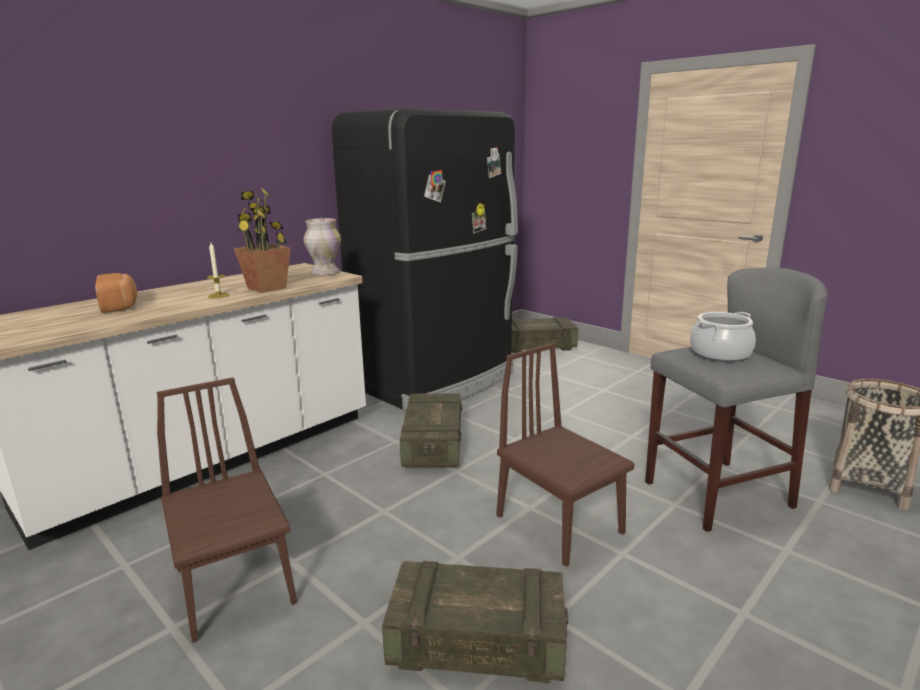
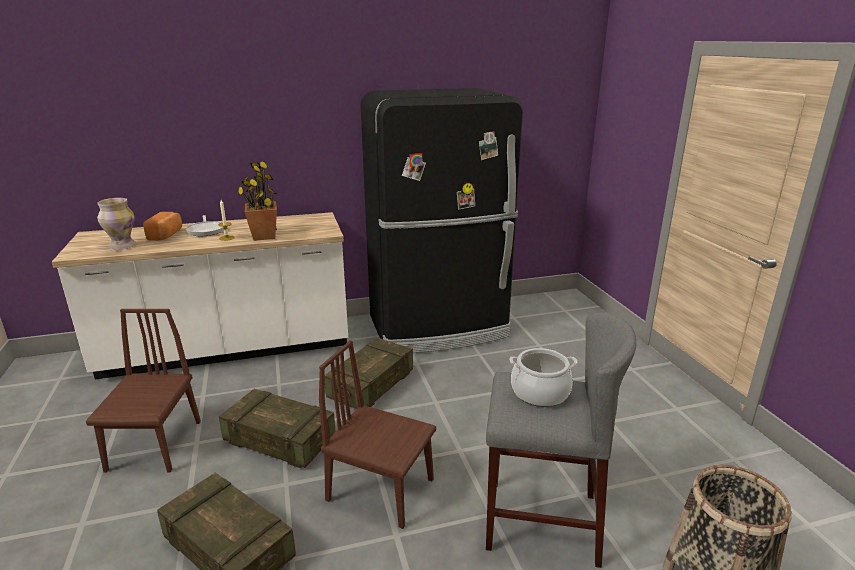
camera: 30 degrees right, 5 degrees up
vase [303,218,341,275] -> vase moved to [97,198,137,250]
brown chair [496,343,635,567] -> brown chair turned 60 degrees counterclockwise [319,340,436,529]
crate [511,317,578,353] -> crate moved to [219,389,336,468]
none -> frying pan [186,215,224,236]

